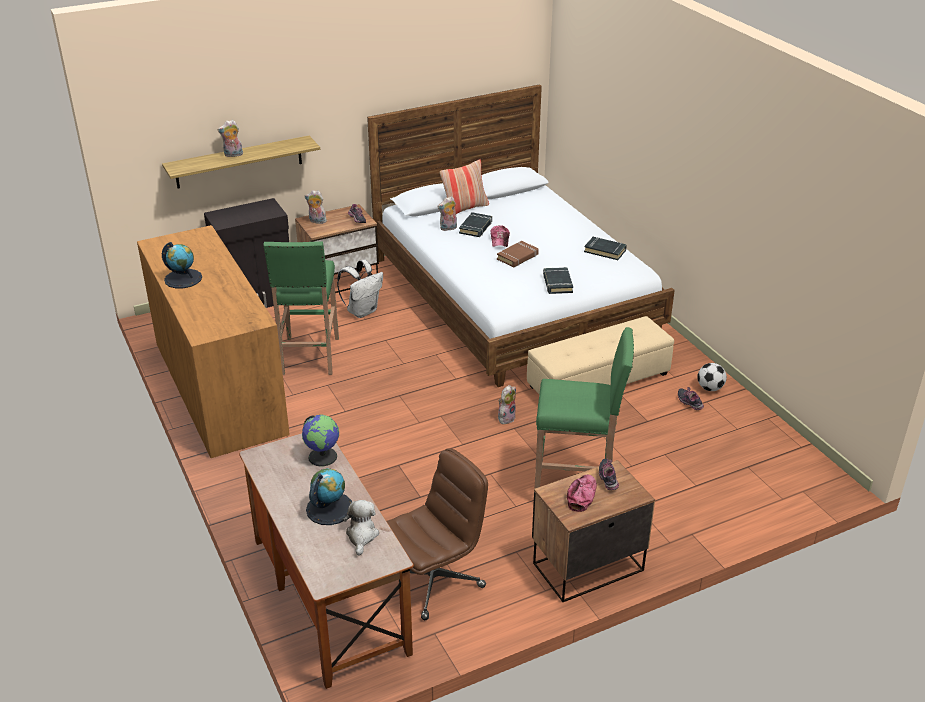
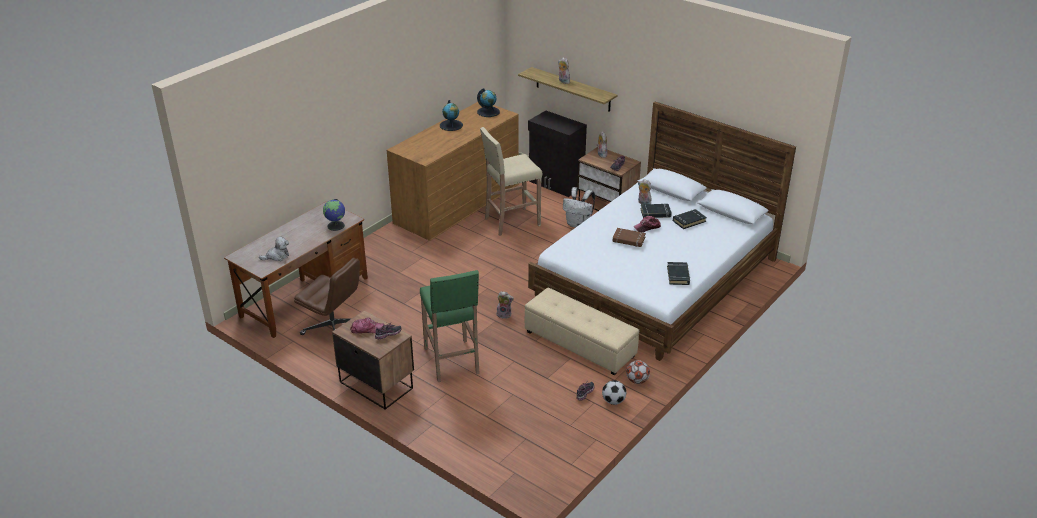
camera: 65 degrees right, 0 degrees up
green stool [264,241,339,375] -> beige stool [480,127,543,236]
globe [306,468,352,525] -> globe moved to [477,88,500,117]
pillow [440,159,489,215] -> none
black book [543,267,573,294] -> black book moved to [673,209,707,229]
none -> football [626,360,650,384]

